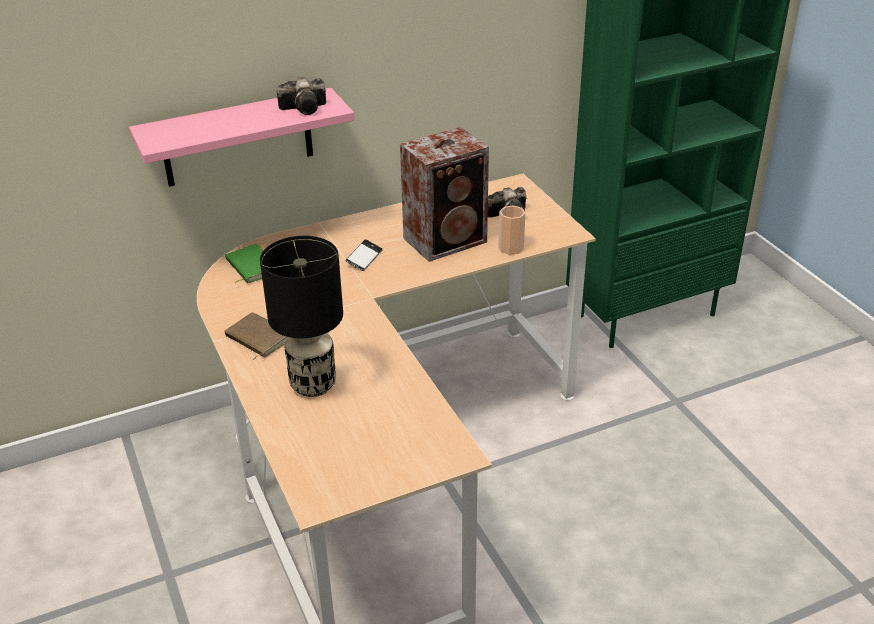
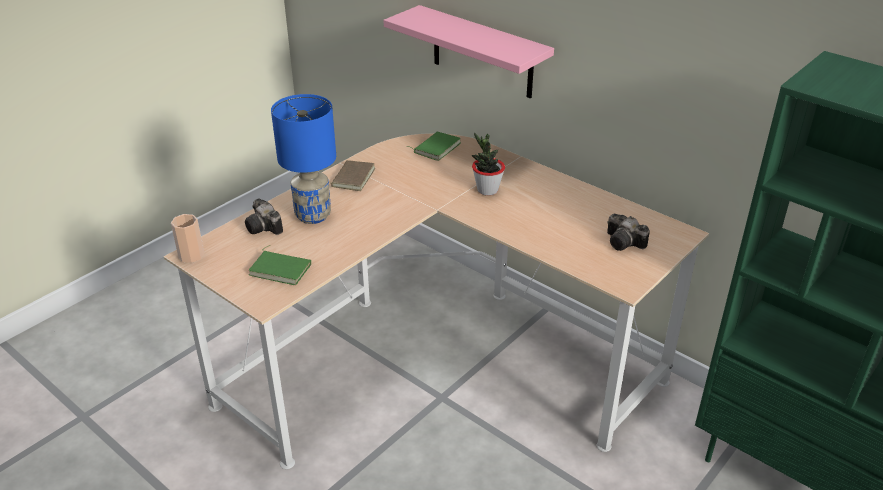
camera: 65 degrees right, 0 degrees up
black table lamp [260,236,343,397] -> blue table lamp [271,94,336,224]
camera [277,77,326,115] -> camera moved to [245,198,283,235]
phone [346,239,382,271] -> potted plant [472,133,505,196]
speaker [400,127,489,262] -> none
cup [498,205,525,255] -> cup moved to [171,214,205,263]
none -> green book [249,245,311,285]

